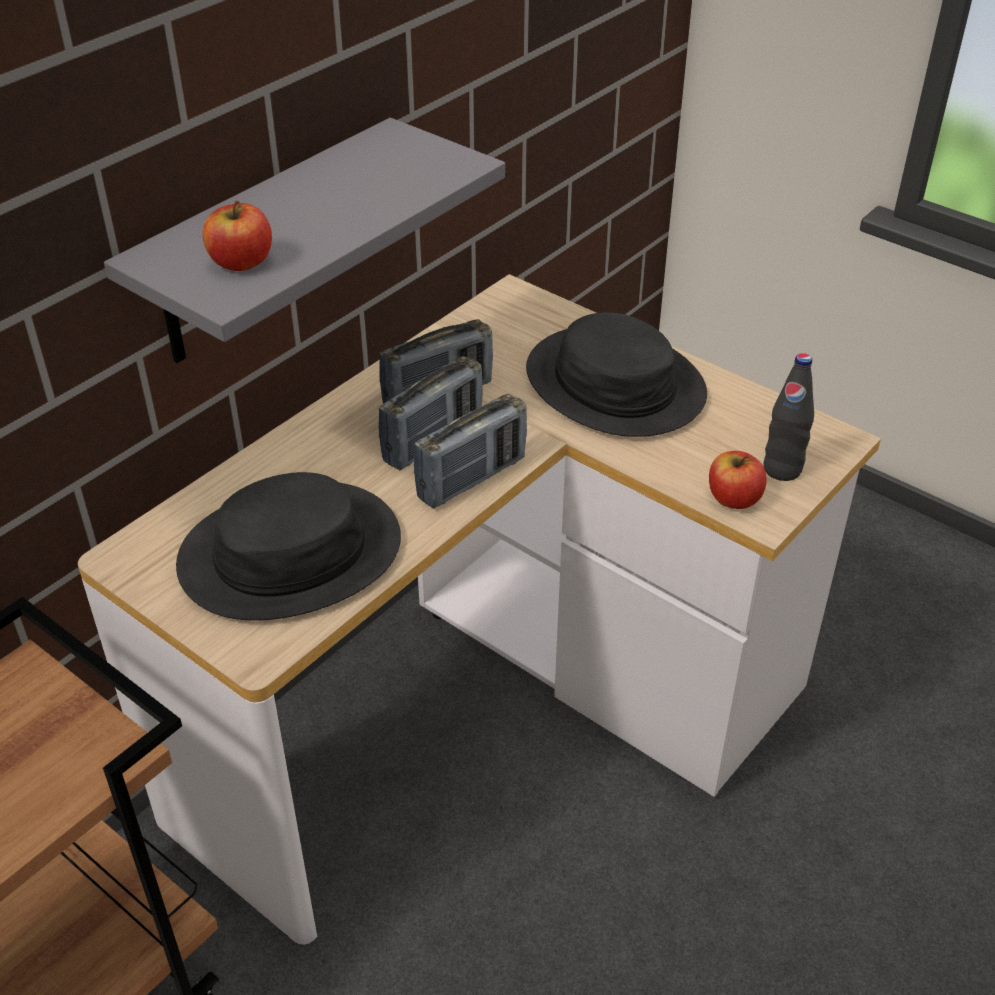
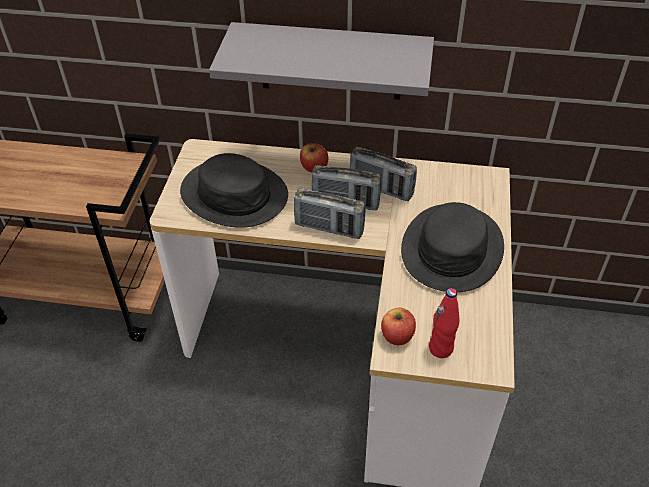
camera: 60 degrees right, 5 degrees up
apple [203,200,272,271] -> apple moved to [300,143,328,173]
black bottle [763,353,814,481] -> red bottle [429,288,459,358]

